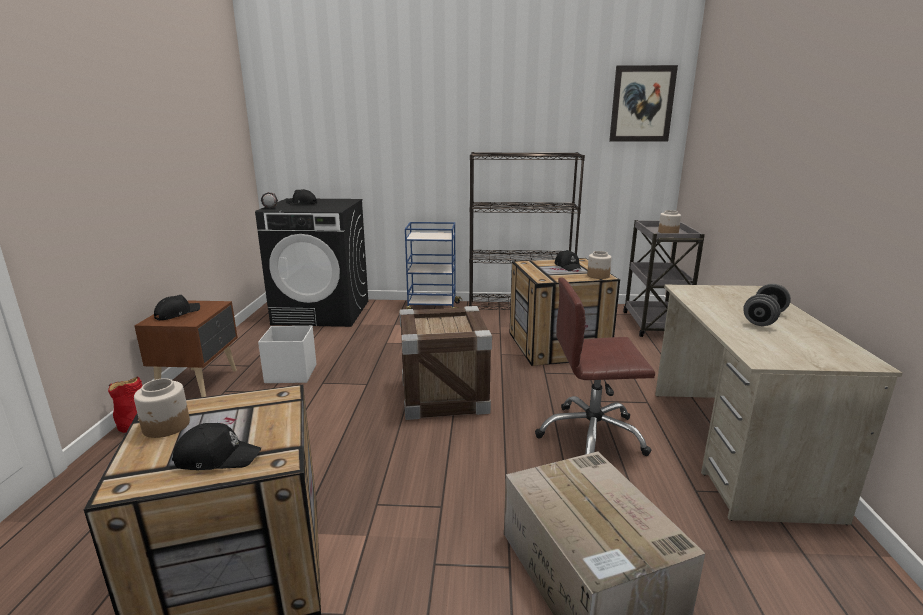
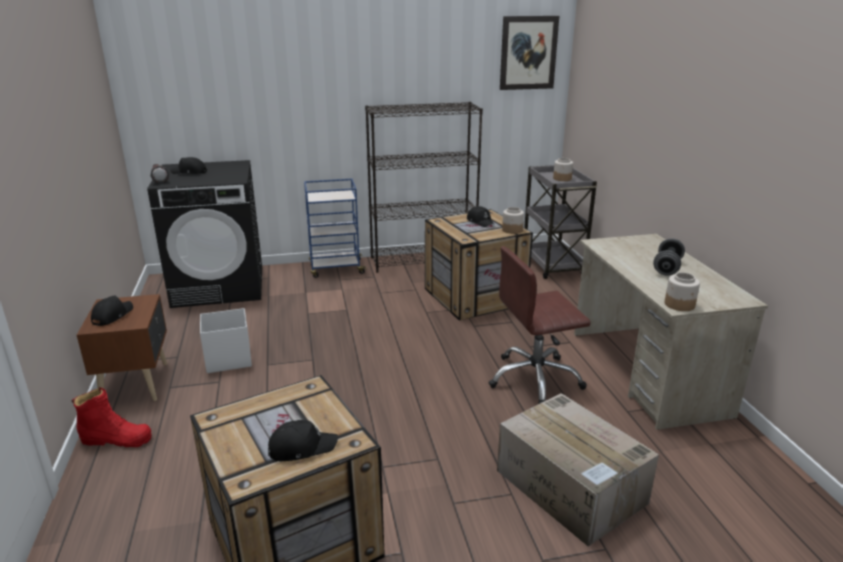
camera: 15 degrees left, 5 degrees up
jar [134,378,190,438] -> jar moved to [665,272,700,311]
crate [399,306,492,420] -> none

